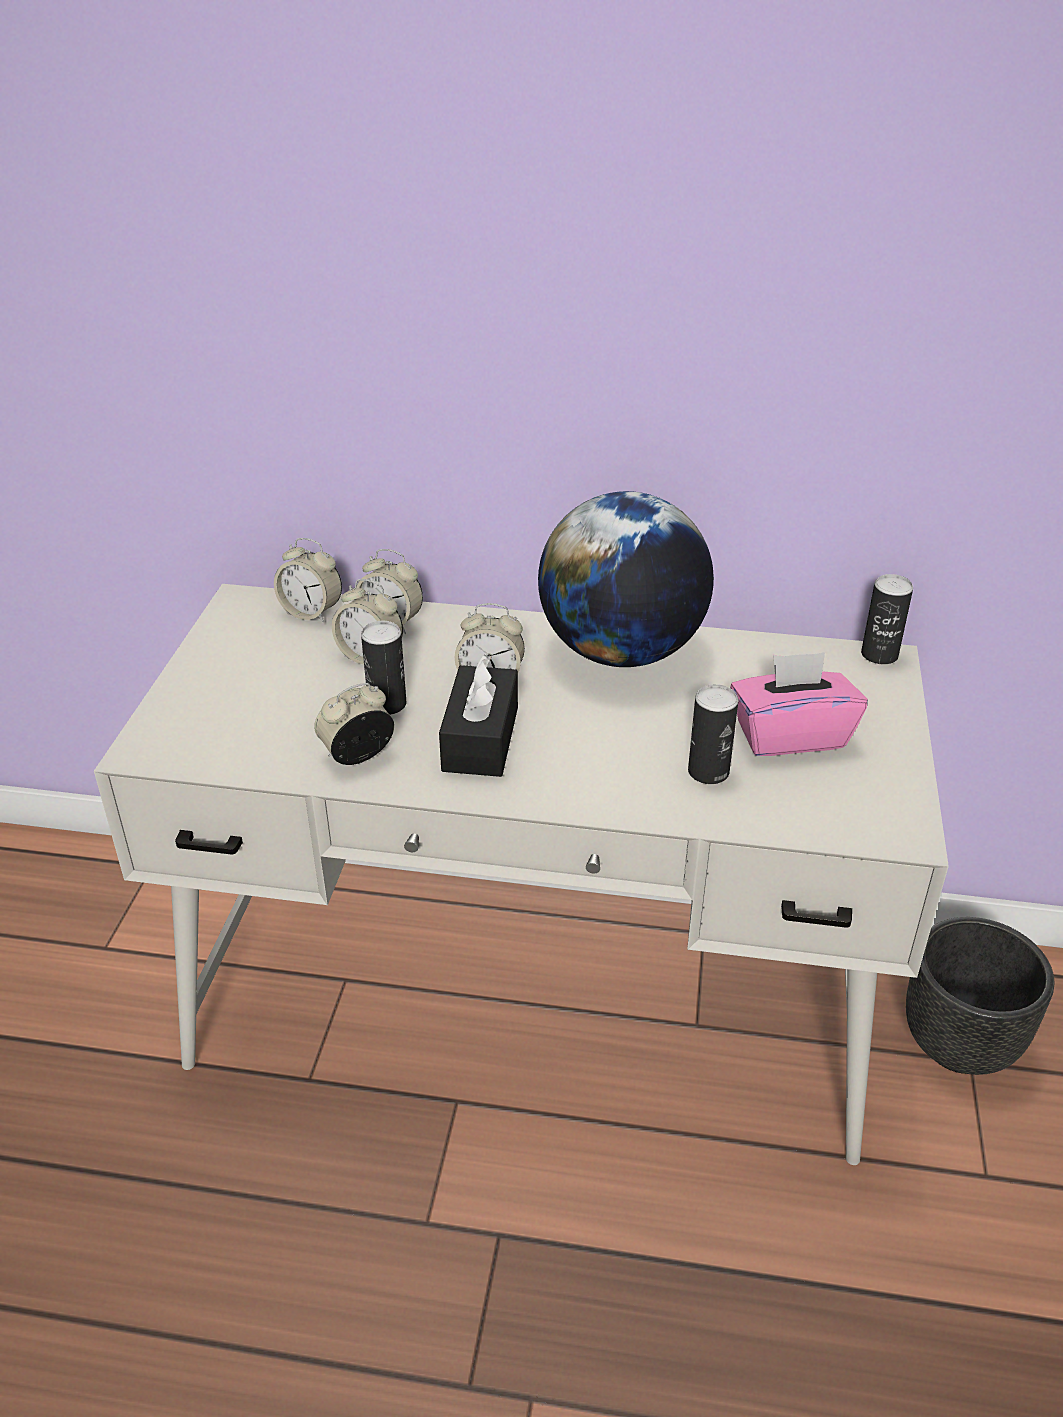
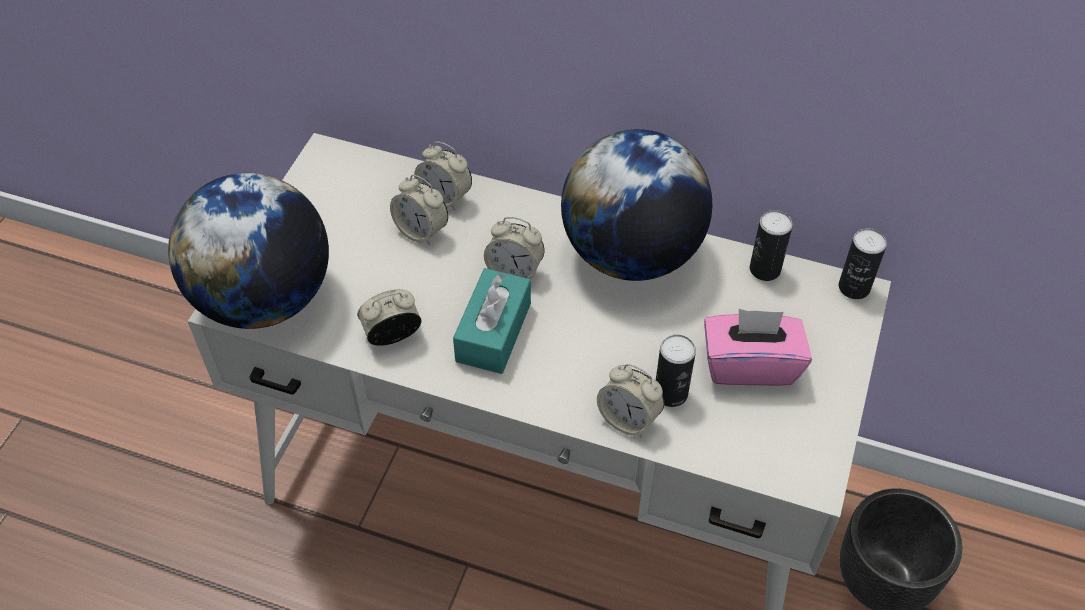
camera: 10 degrees right, 15 degrees up
alarm clock [274,538,342,623] -> alarm clock moved to [597,364,664,437]
can [361,621,407,715] -> can moved to [750,210,793,281]
black tissue box [439,655,518,777] -> turquoise tissue box [453,268,531,374]
none -> globe [168,173,329,329]

